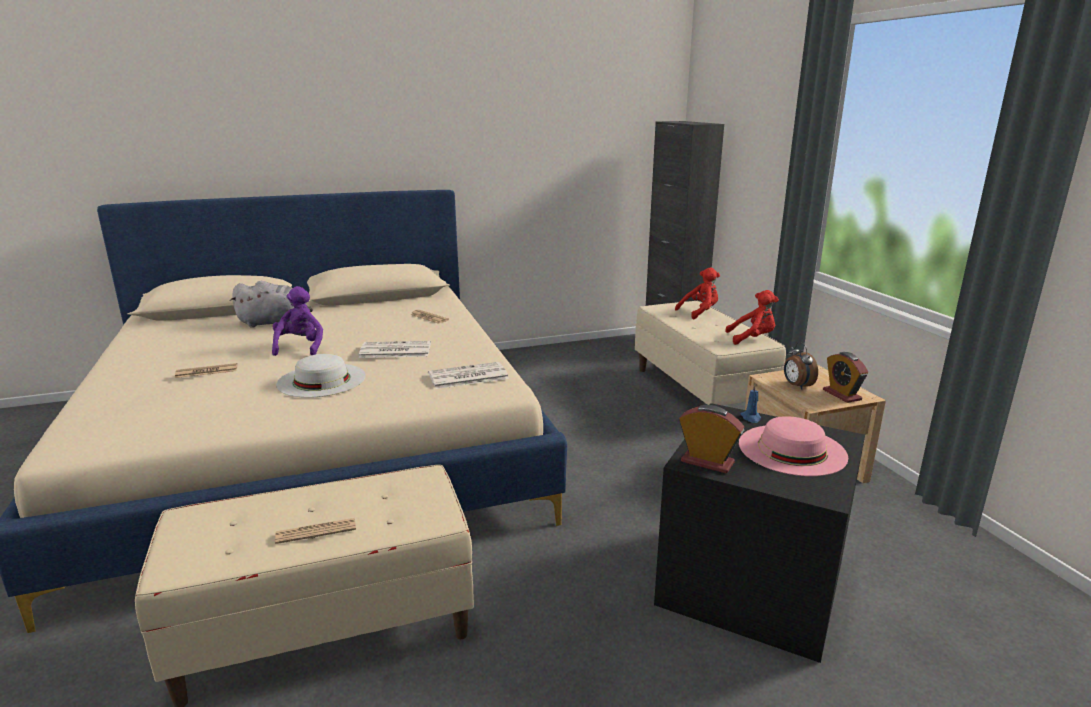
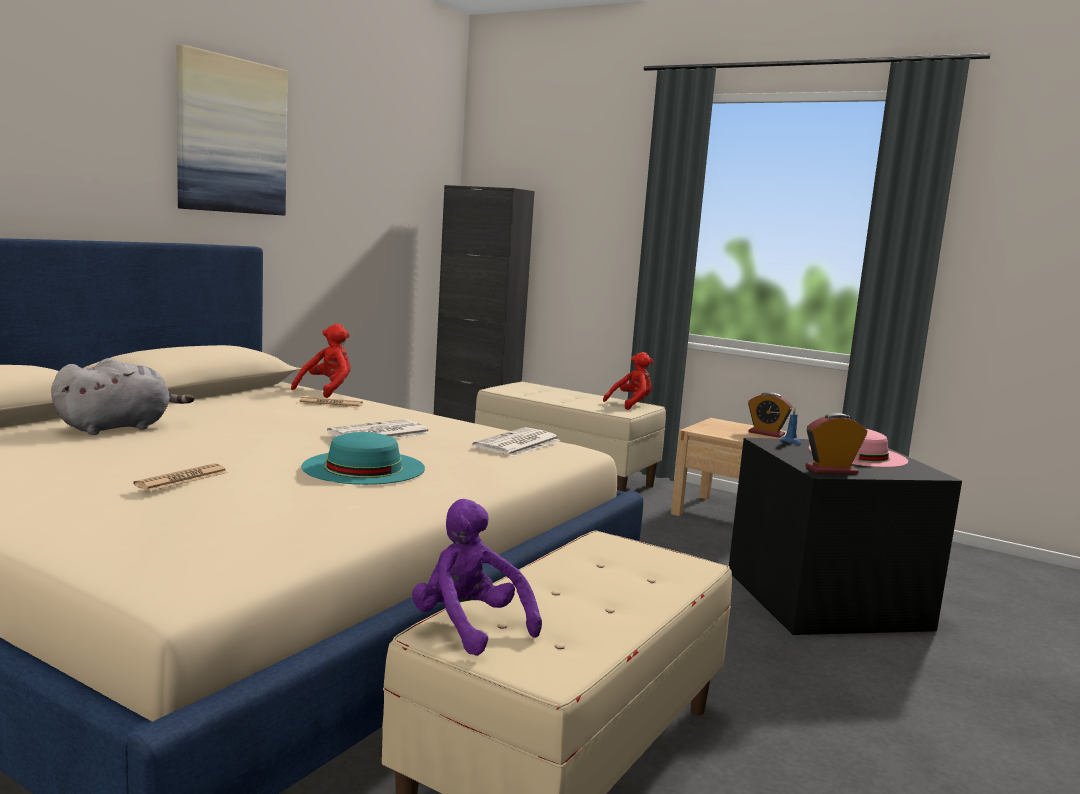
camera: 40 degrees left, 10 degrees down
purple plush toy [272,286,323,356] -> purple plush toy moved to [412,499,542,656]
newspaper [275,518,356,544] -> none
white hat [276,354,366,398] -> turquoise hat [302,432,425,485]
red plush toy [675,267,720,319] -> red plush toy moved to [291,324,350,398]
alarm clock [784,342,818,390] -> none
none -> picture [176,44,288,216]

